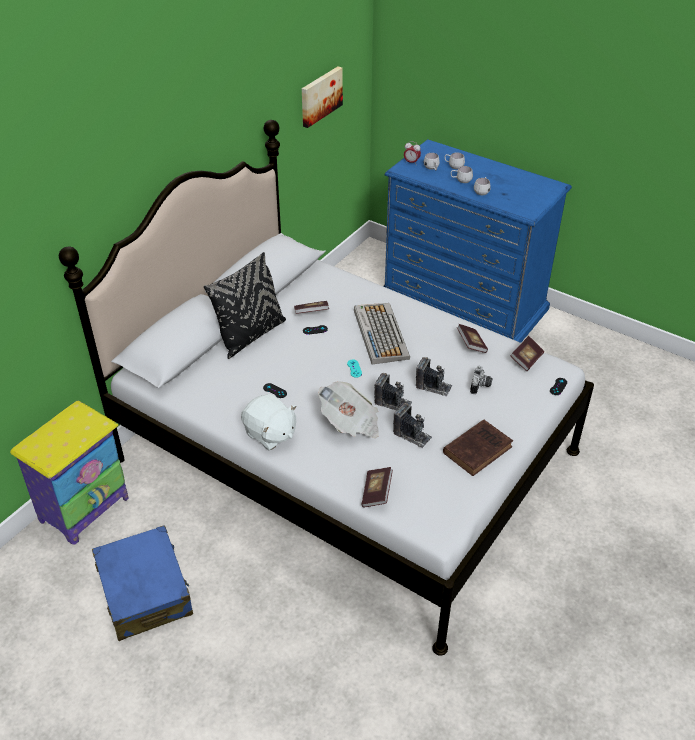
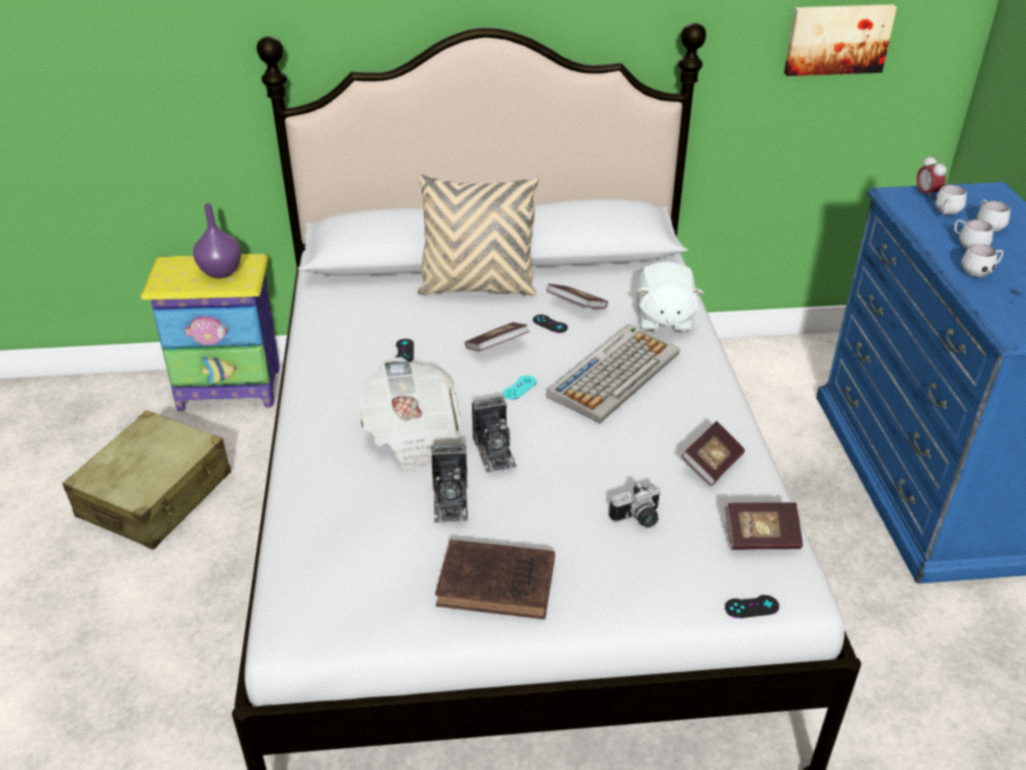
camera: 50 degrees right, 5 degrees down
blue suitcase [92,525,193,641] -> beige suitcase [62,410,231,550]
black pillow [204,252,286,359] -> beige pillow [418,174,539,295]
white plush toy [241,394,296,450] -> white plush toy moved to [636,261,704,332]
book [361,467,393,508] -> book moved to [465,322,530,351]
camera [416,357,452,397] -> none
none -> purple vase [193,203,242,278]

